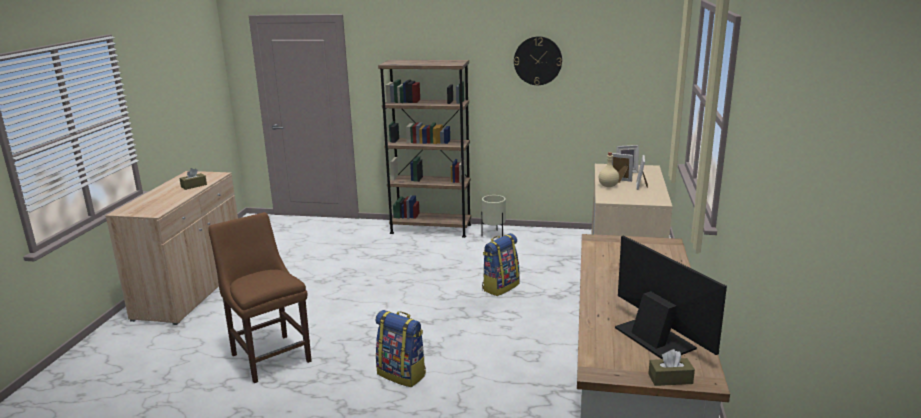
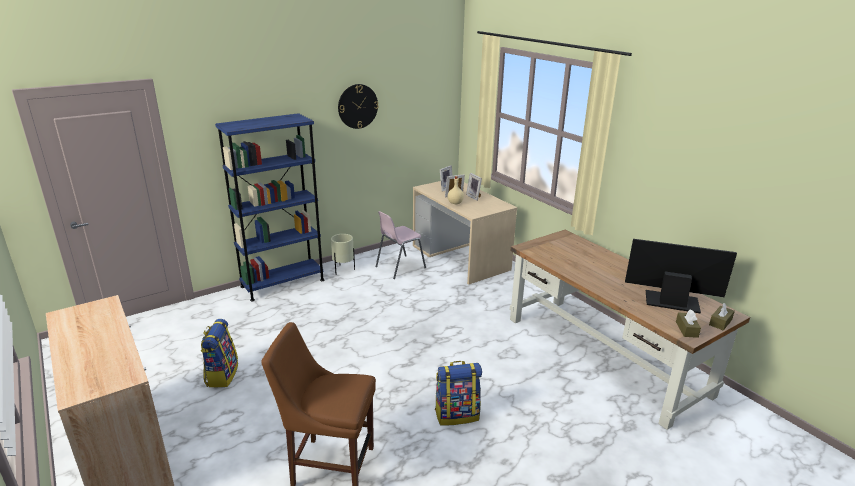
camera: 45 degrees left, 5 degrees up
brown tissue box [179,168,207,190] -> brown tissue box moved to [676,309,701,338]
brown bookcase [378,60,471,238] -> blue bookcase [215,113,324,302]
backpack [482,233,520,296] -> backpack moved to [200,319,238,387]
none -> pink chair [376,211,426,279]

